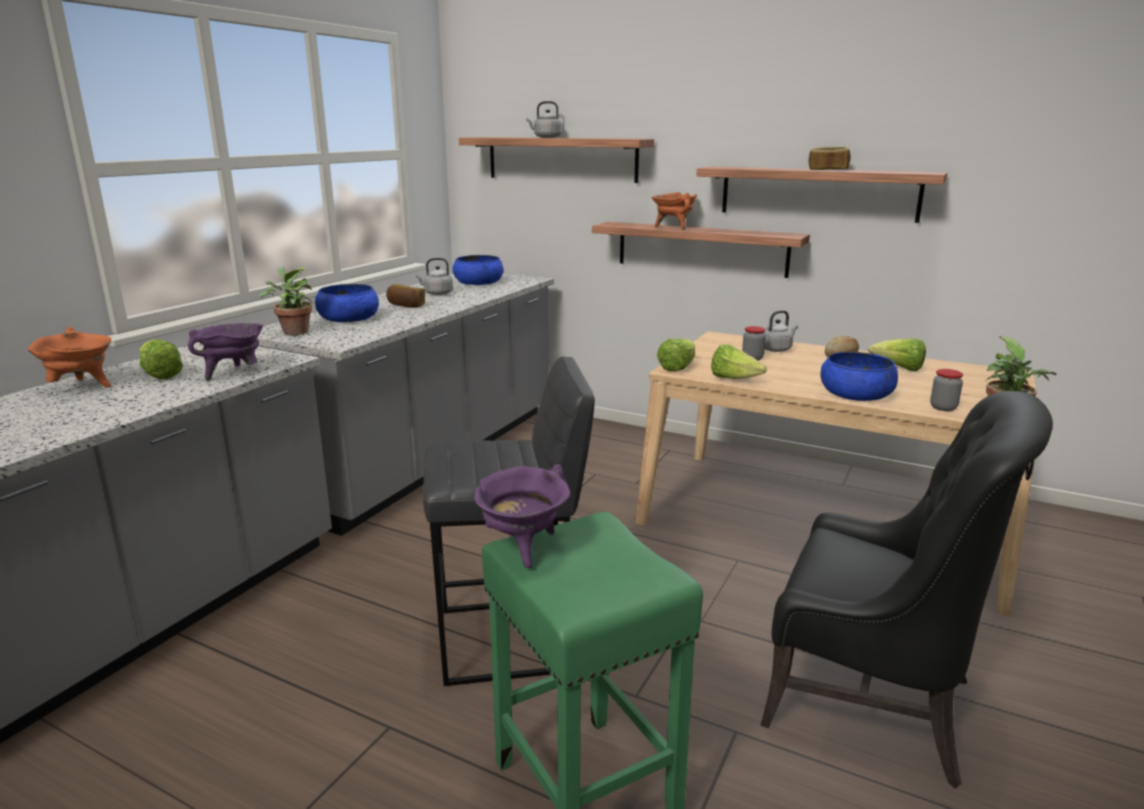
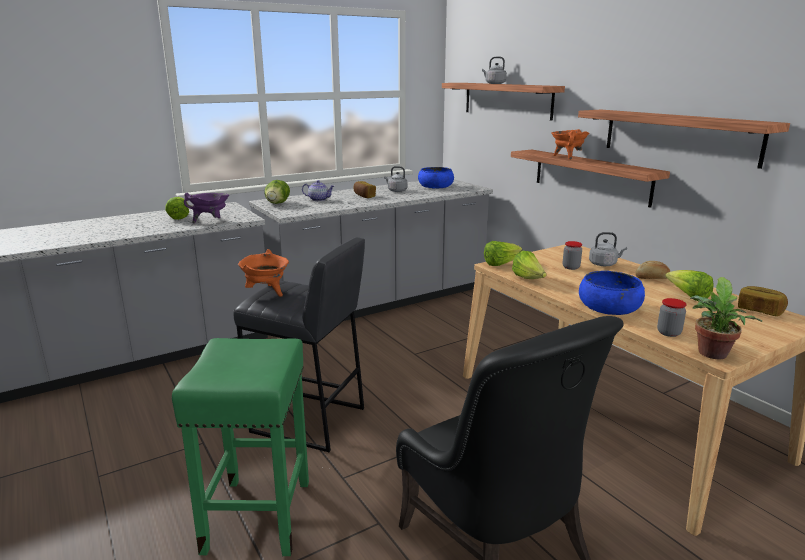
camera: 30 degrees right, 0 degrees up
orange cooking pot [27,327,112,388] -> orange cooking pot moved to [238,249,289,297]
potted plant [259,267,314,335] -> lettuce [264,180,290,204]
blue bowl [315,284,379,322] -> teapot [302,180,334,201]
purple cooking pot [474,465,570,568] -> none
bread [809,147,851,170] -> bread moved to [738,286,788,316]

